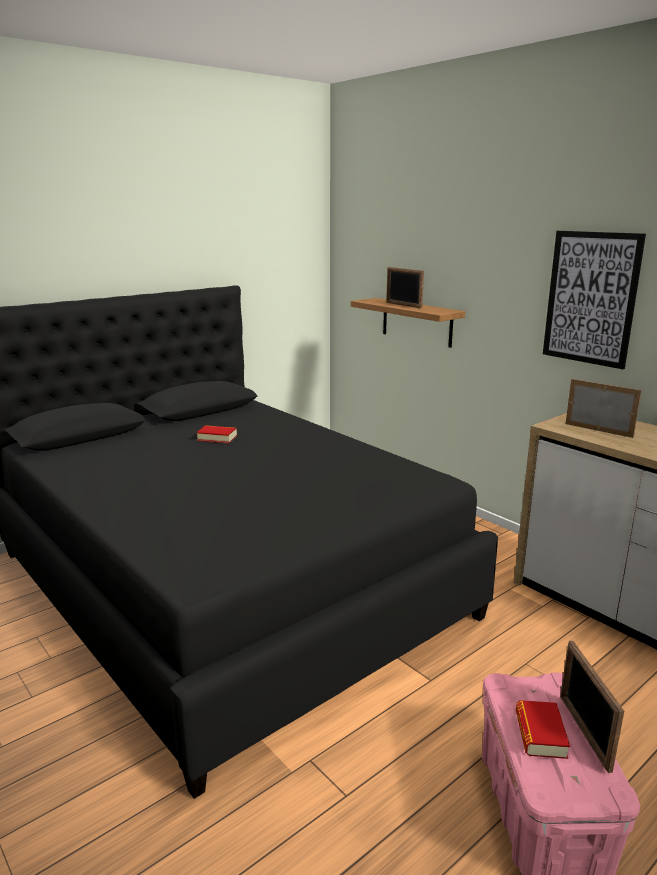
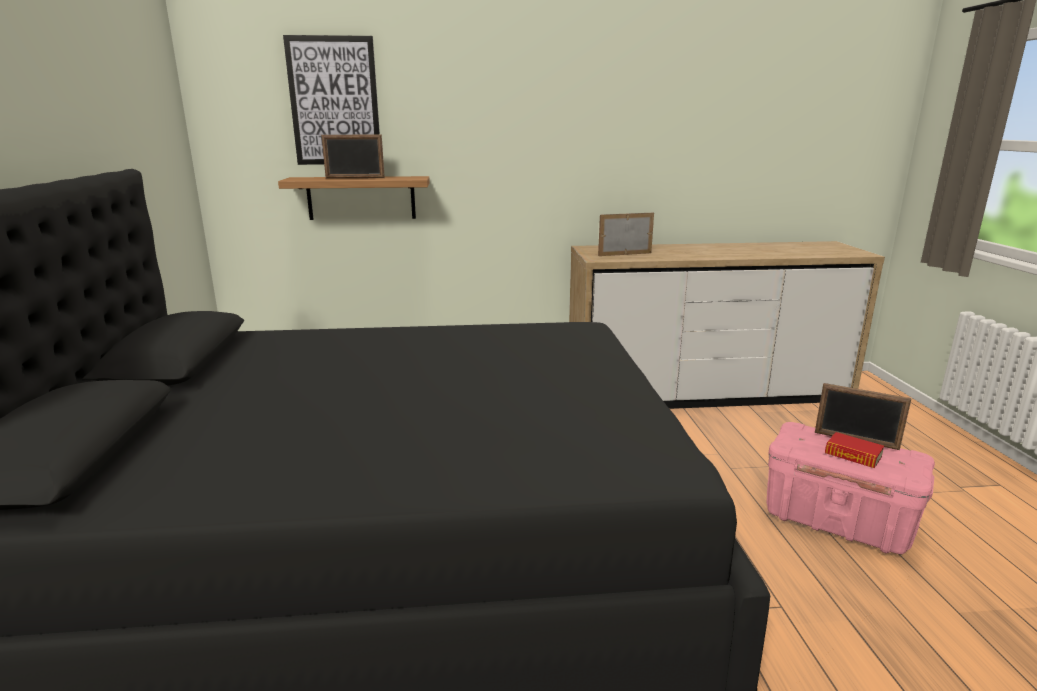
camera: 55 degrees left, 0 degrees up
book [197,425,237,443] -> none
picture [543,231,646,369] -> picture moved to [283,35,380,165]

